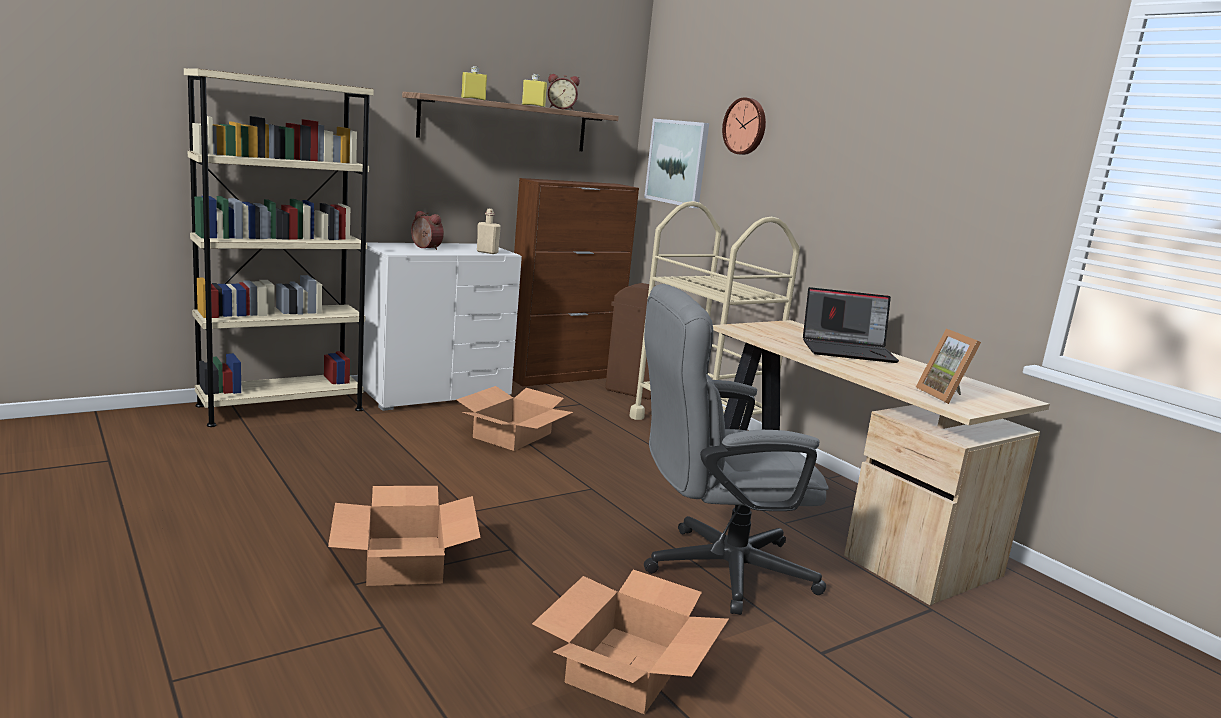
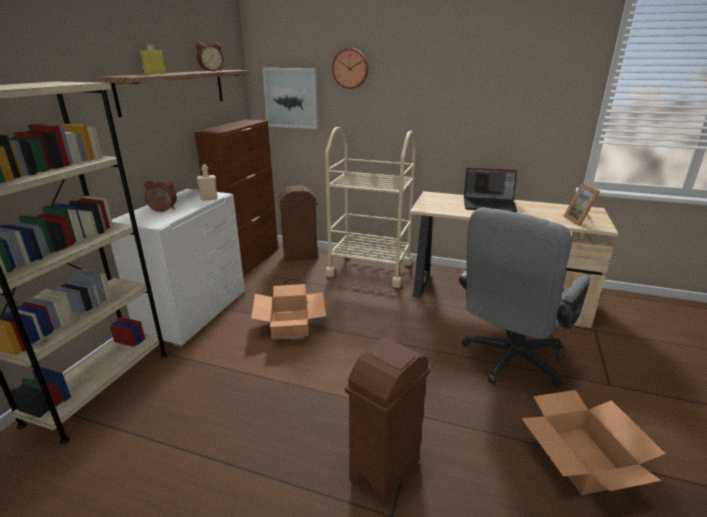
camera: 35 degrees left, 10 degrees up
cardboard box [328,486,481,586] -> brown trash can [345,338,431,504]
yellow bottle [522,74,547,107] -> none
laptop [803,287,899,363] -> laptop turned 45 degrees clockwise [464,168,518,212]
picture frame [916,328,981,404] -> picture frame turned 45 degrees clockwise [563,183,600,226]

